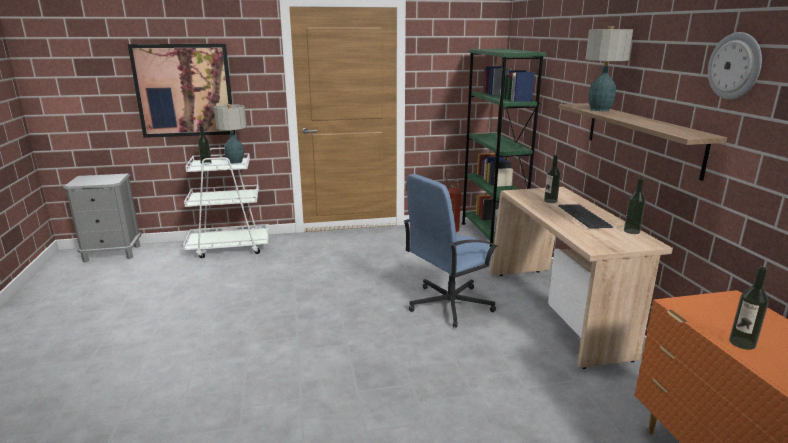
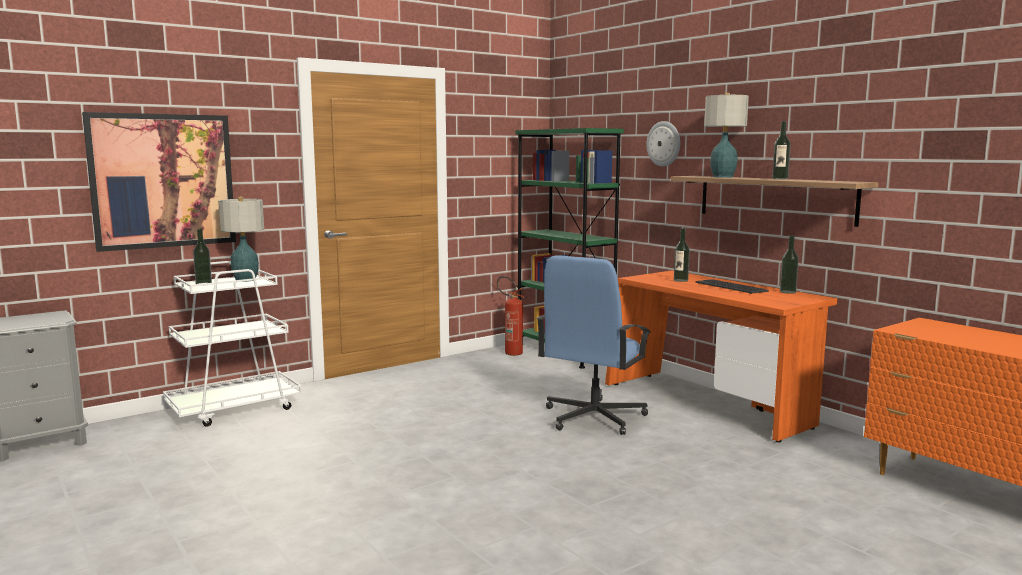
camera: 25 degrees left, 10 degrees down
beige desk [490,187,673,369] -> orange desk [605,271,837,443]
wall clock [708,32,762,99] -> wall clock moved to [646,121,680,166]
bottle [729,267,768,350] -> bottle moved to [772,121,791,179]

